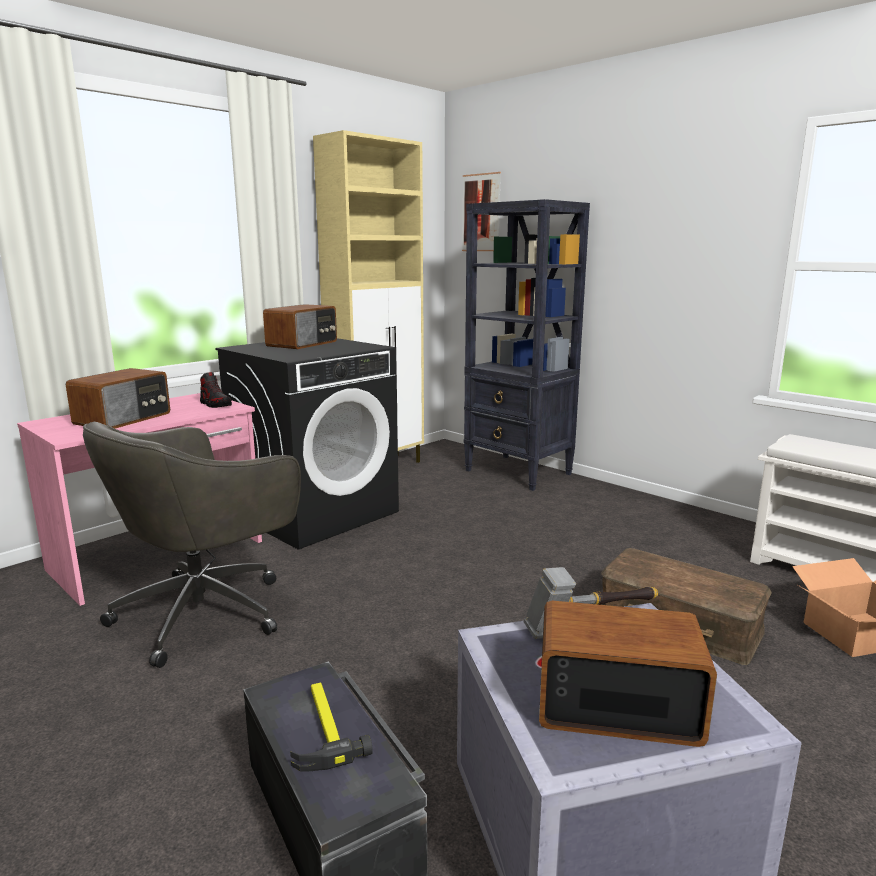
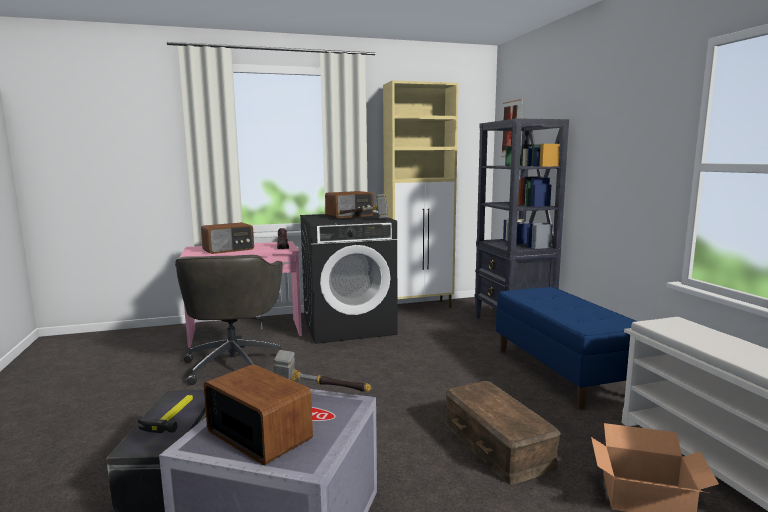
camera: 30 degrees right, 5 degrees down
grey office chair [83,422,301,668] -> grey office chair turned 75 degrees counterclockwise [175,255,282,385]
none -> hammer [337,194,388,220]
none -> blue bench [496,287,636,409]

